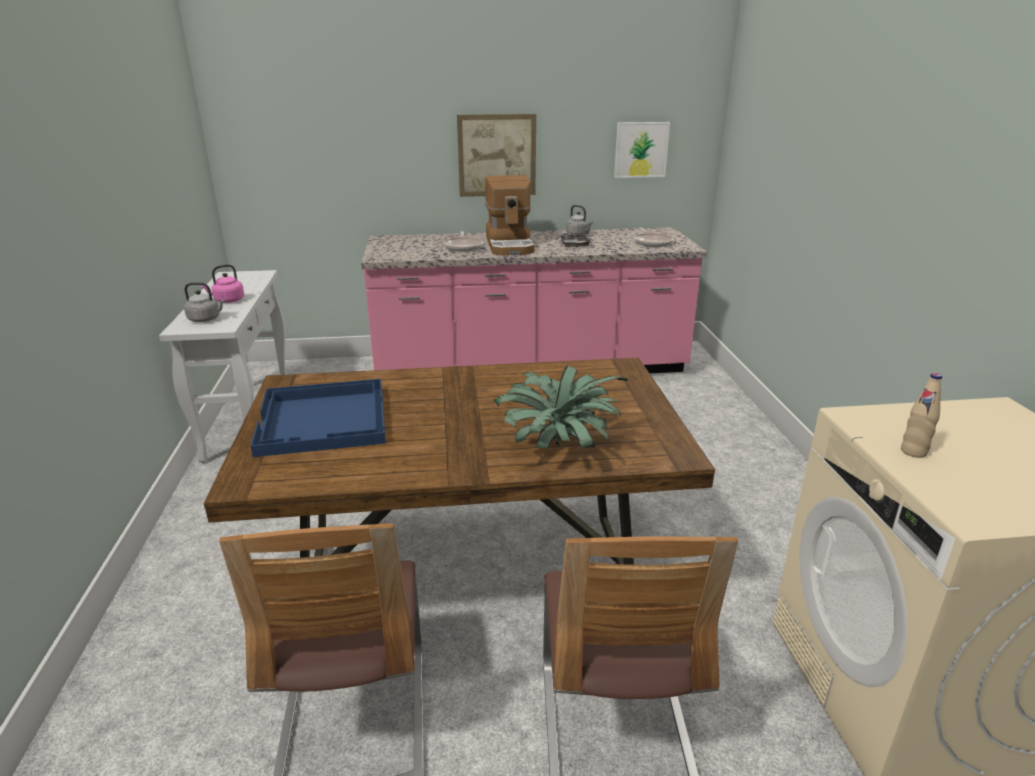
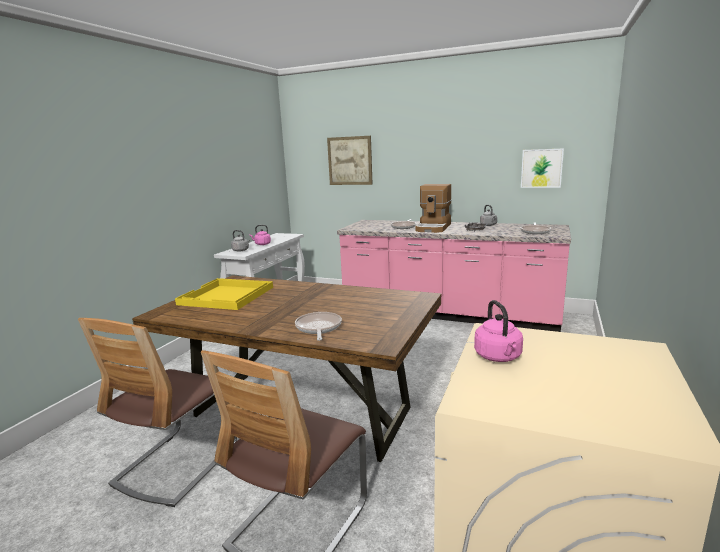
camera: 30 degrees right, 10 degrees down
blue tray [251,379,386,457] -> yellow tray [175,278,273,310]
picture [457,114,536,197] -> picture moved to [327,136,373,185]
potted plant [494,365,628,448] -> frying pan [295,312,342,341]
beige bottle [901,373,942,458] -> pink kettle [474,300,523,362]

